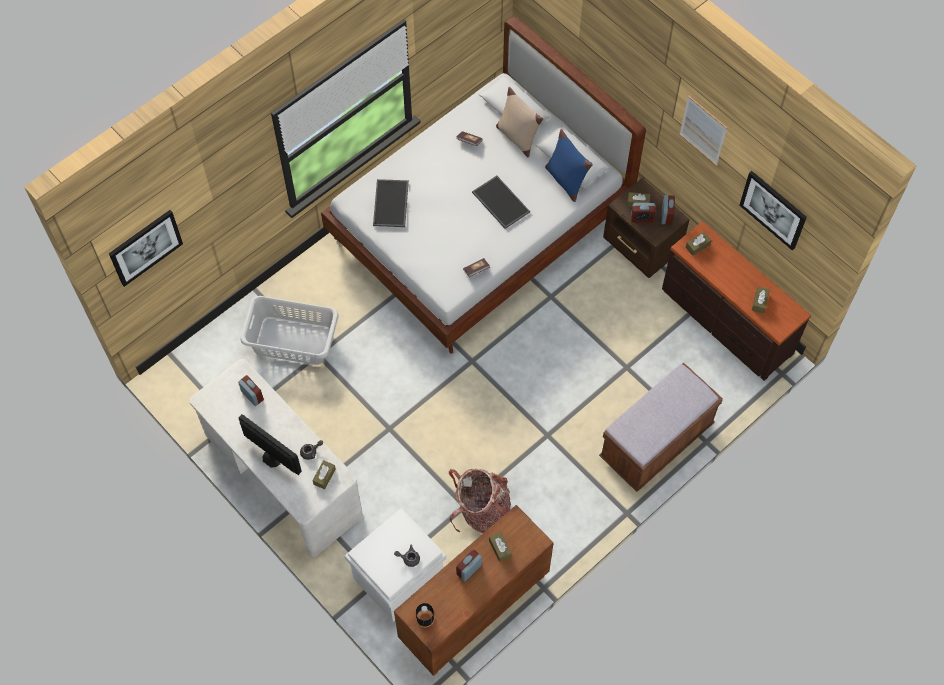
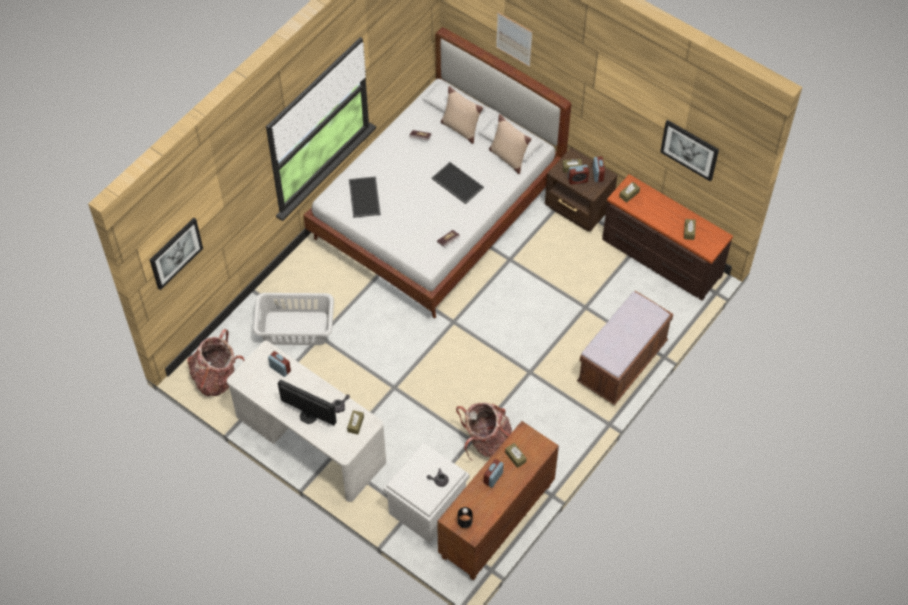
camera: 10 degrees left, 5 degrees down
blue pillow [545,129,593,202] -> beige pillow [489,114,532,174]
picture [679,95,727,166] -> picture moved to [496,12,532,67]
none -> backpack [187,329,245,396]

